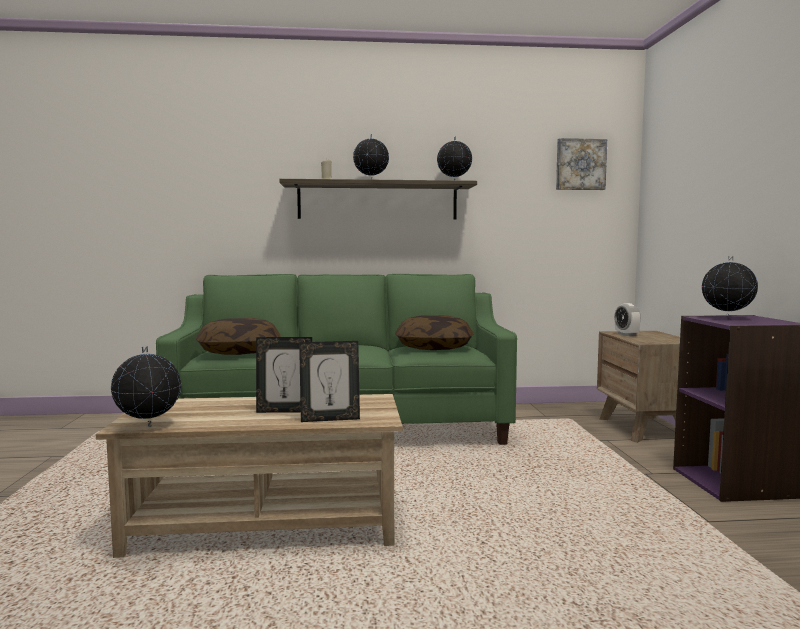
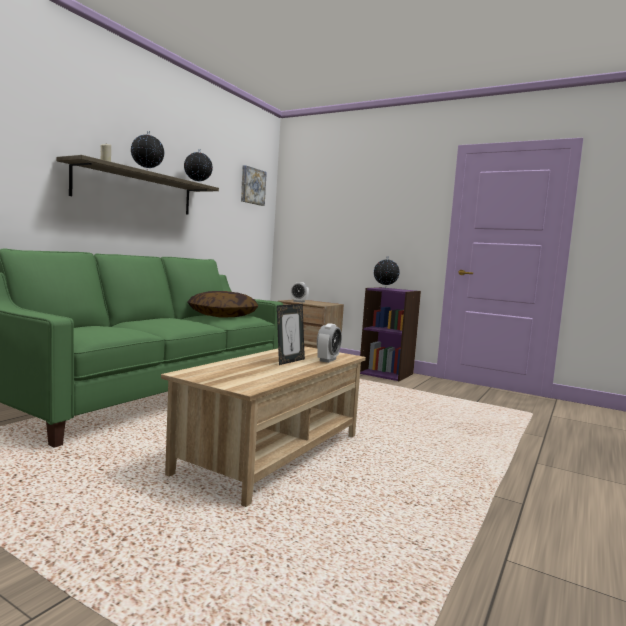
camera: 55 degrees left, 0 degrees up
globe [111,346,181,427] -> none
pillow [196,318,281,355] -> none
picture frame [299,341,360,422] -> alarm clock [317,323,342,363]

